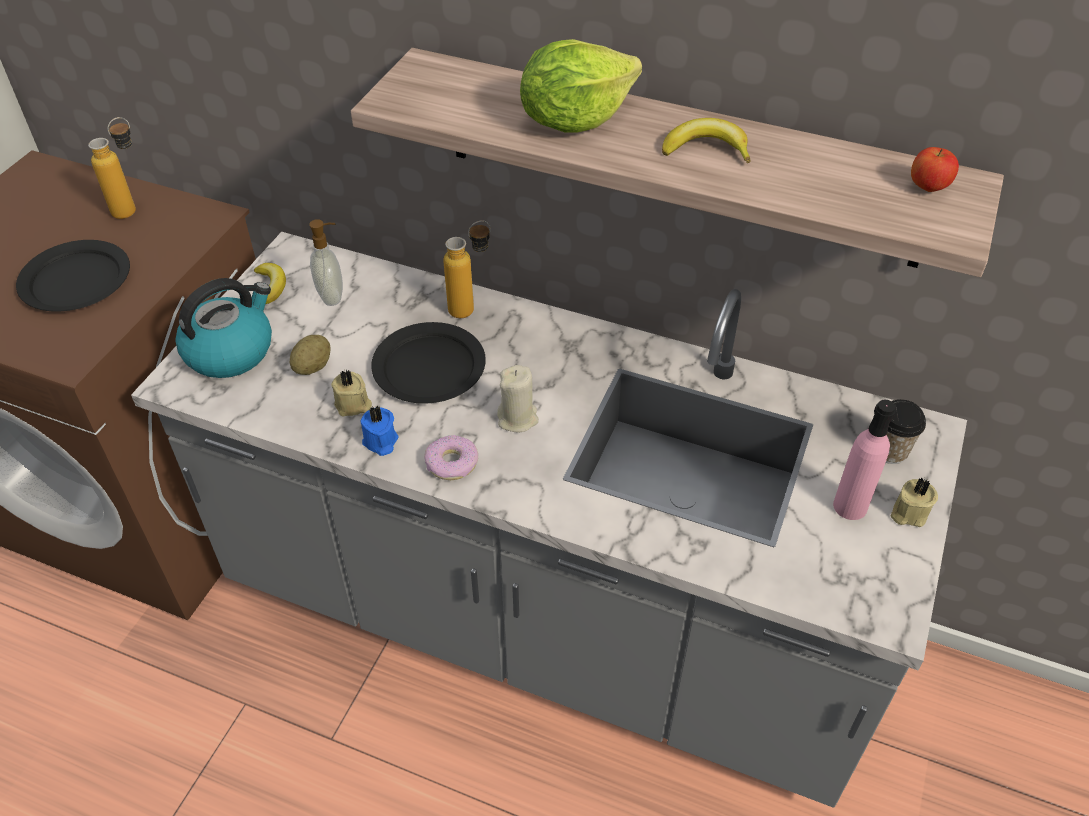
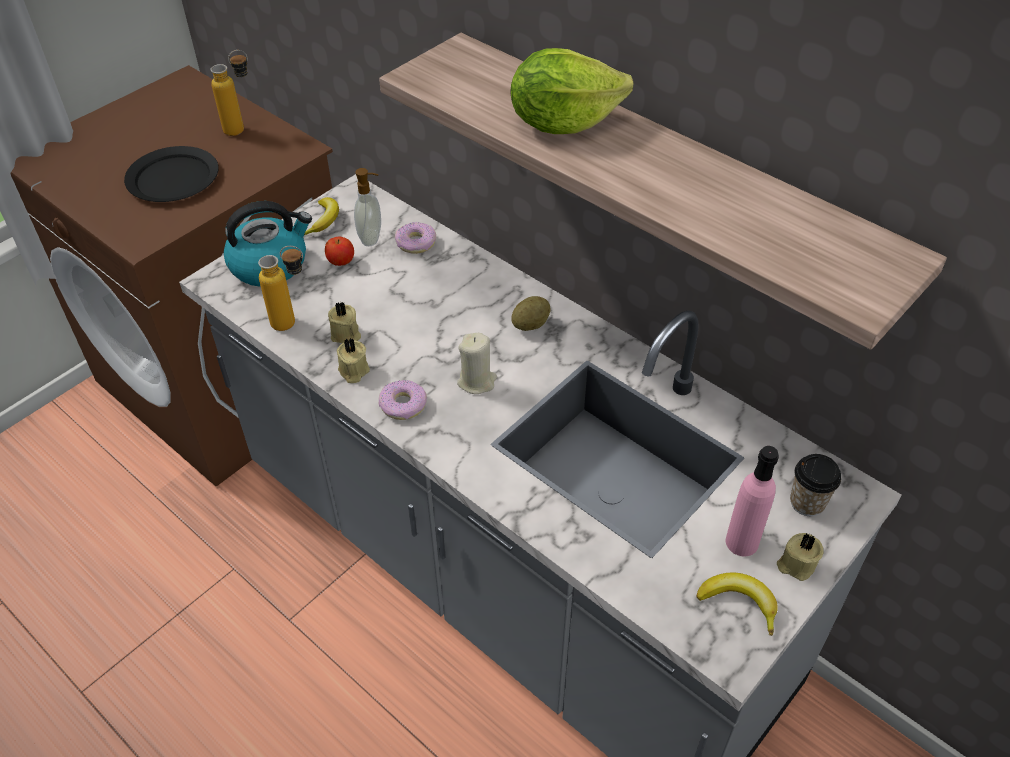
camera: 20 degrees right, 0 degrees up
potato [290,335,331,375] -> potato moved to [511,296,550,331]
blue candle [360,406,399,456] -> beige candle [337,338,370,383]
black plate [371,322,486,404] -> none
bottle [443,220,491,318] -> bottle moved to [258,246,303,331]
banana [662,118,751,163] -> banana moved to [696,573,778,636]
apple [911,147,959,192] -> apple moved to [325,236,354,266]
none -> donut [395,222,436,254]

